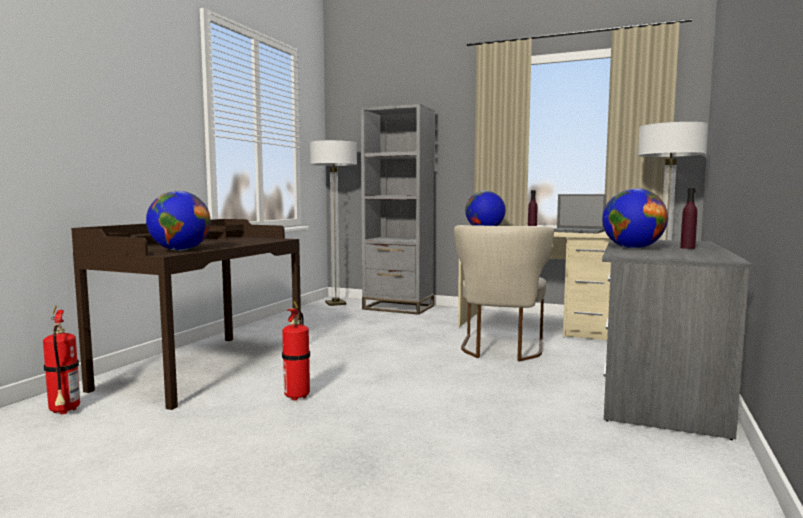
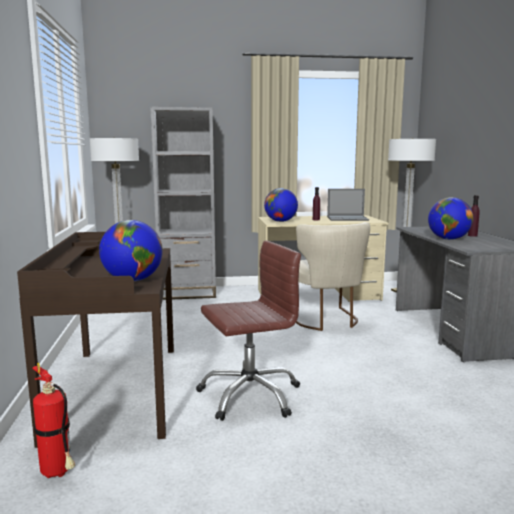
camera: 30 degrees left, 5 degrees up
fire extinguisher [282,300,310,401] -> brown office chair [196,240,301,421]

